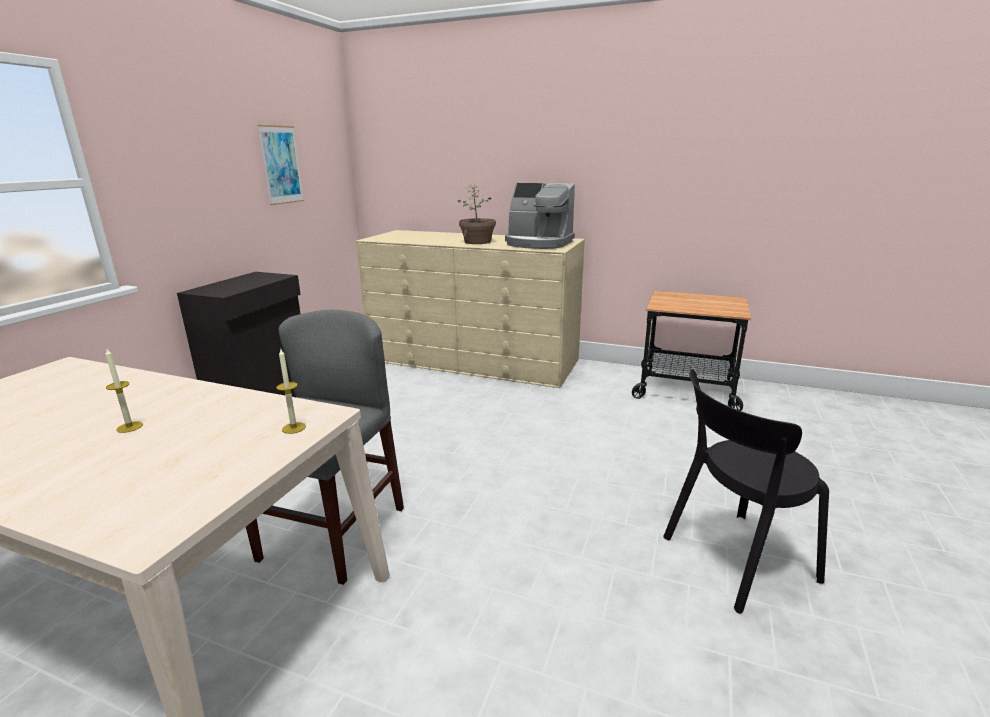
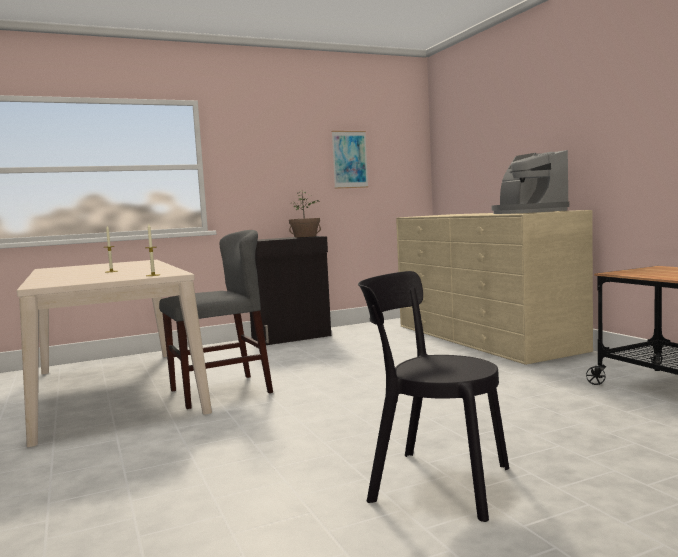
camera: 45 degrees right, 15 degrees down
potted plant [458,185,496,244] -> potted plant moved to [289,192,321,237]

